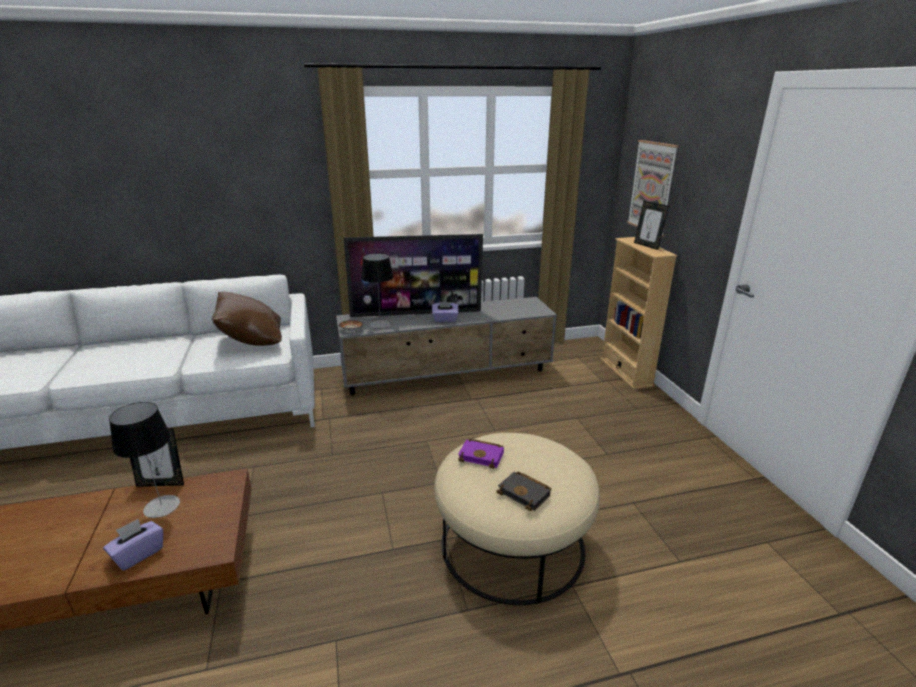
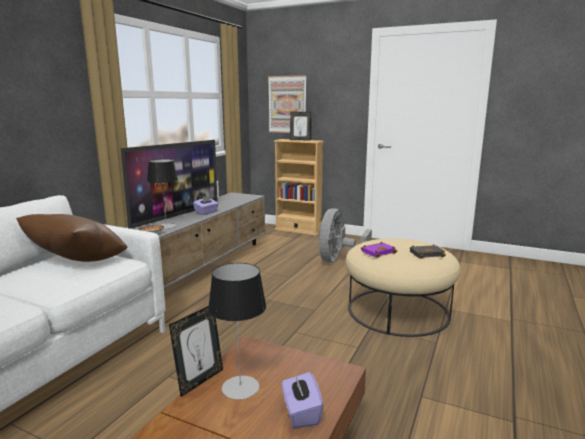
camera: 50 degrees left, 10 degrees down
none -> grey fan [319,208,372,262]

